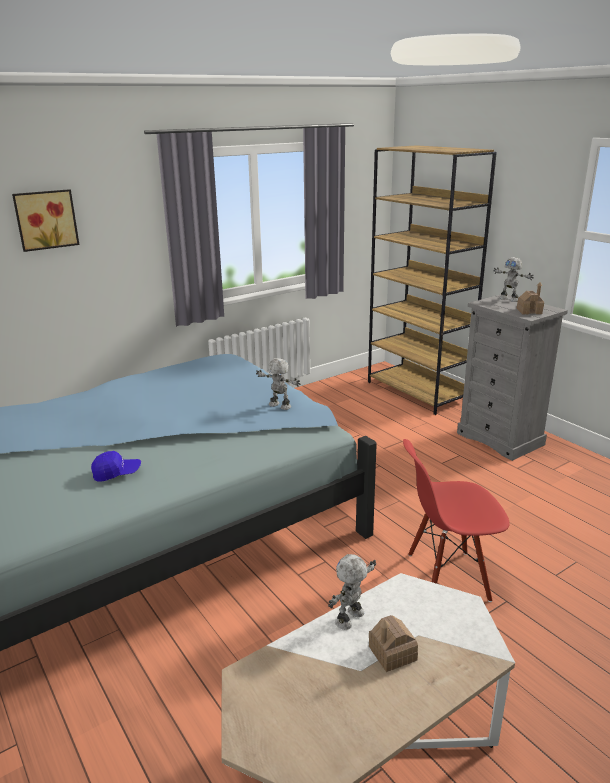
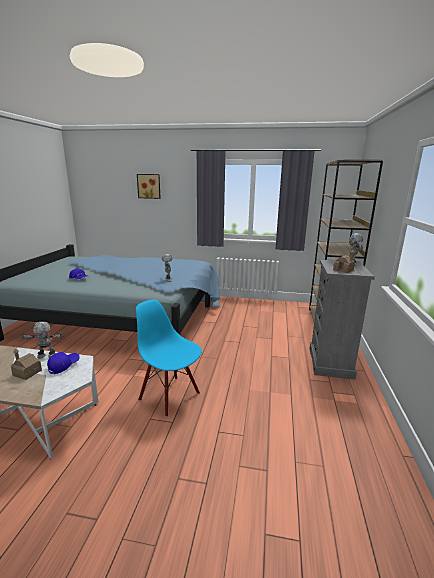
camera: 45 degrees right, 5 degrees down
red chair [403,439,510,602] -> blue chair [136,300,202,417]
none -> blue cap [47,352,80,374]

